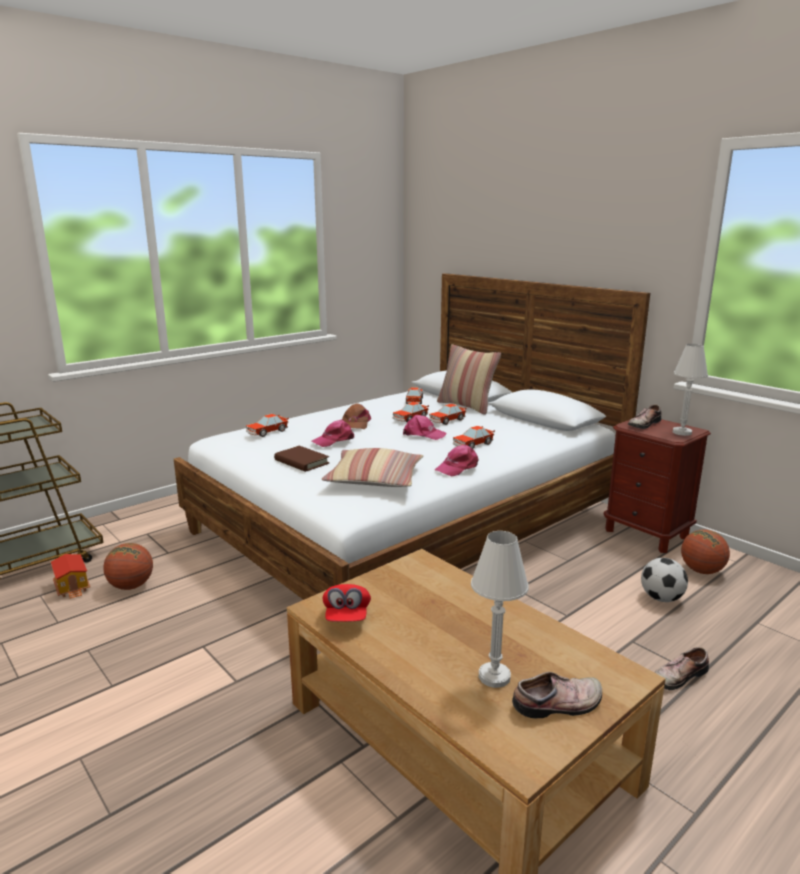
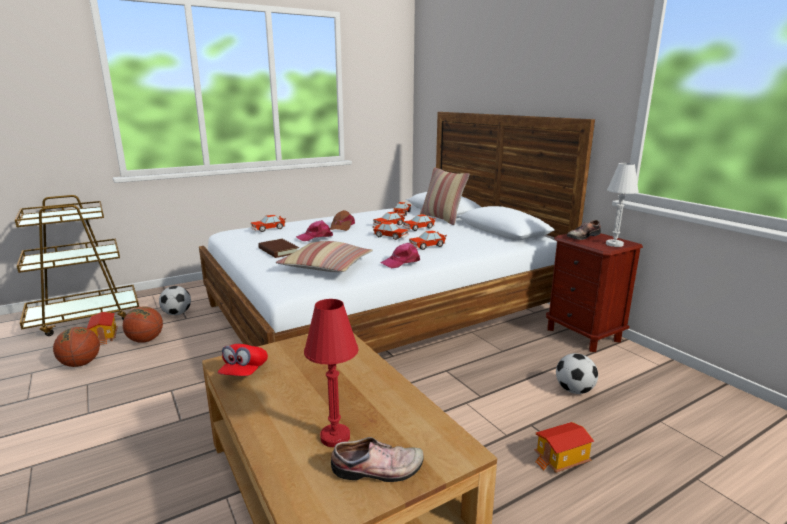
camera: 10 degrees right, 0 degrees up
pink cap [403,415,446,440] -> toy car [373,222,409,240]
white table lamp [471,531,529,688] -> red table lamp [304,299,359,447]
shoe [654,647,709,690] -> toy house [534,422,594,473]
basketball [681,529,730,574] -> basketball moved to [53,327,100,367]
none -> football [159,286,191,315]

